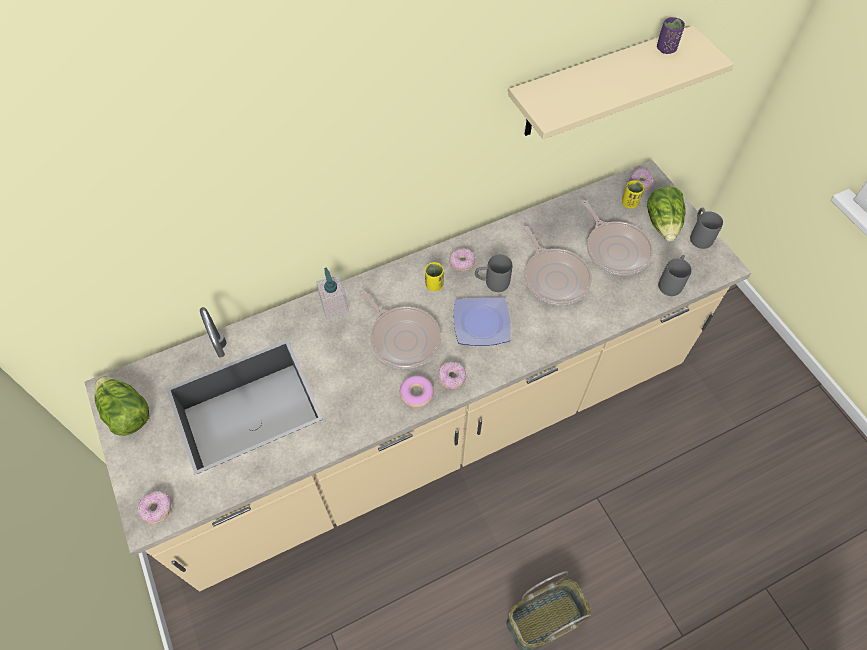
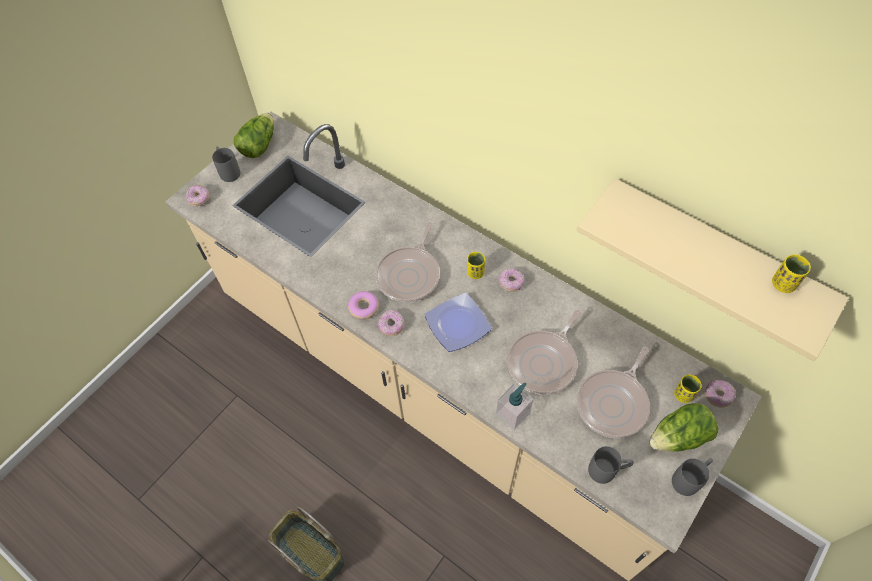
camera: 65 degrees right, 0 degrees up
soap dispenser [316,267,349,319] -> soap dispenser moved to [496,383,533,430]
grey mug [475,254,512,292] -> grey mug moved to [212,147,240,182]
purple cup [657,17,685,54] -> yellow cup [772,255,811,293]

